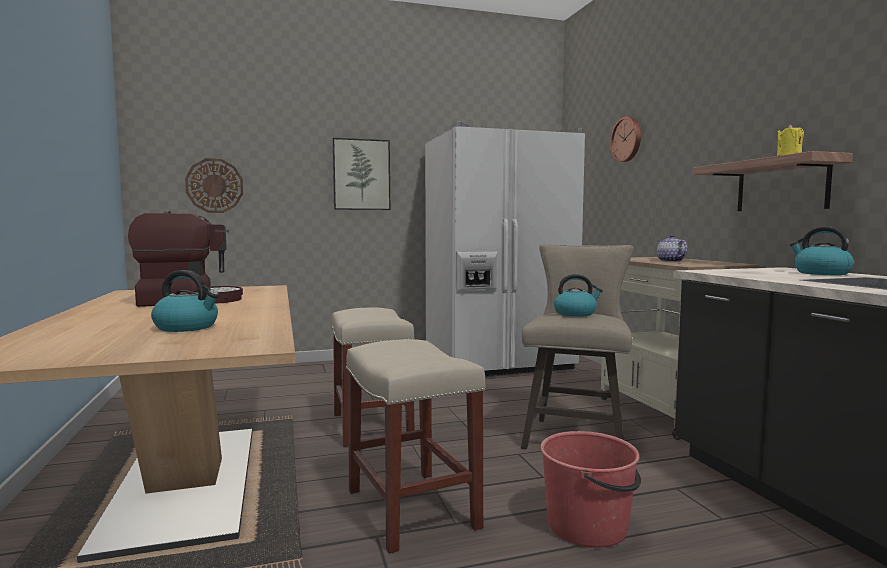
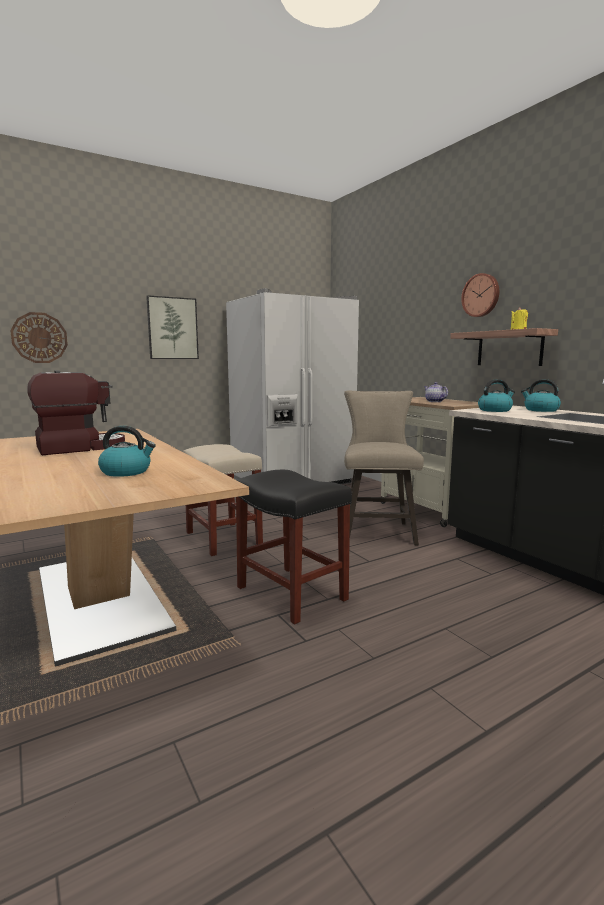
camera: 15 degrees left, 5 degrees up
beige stool [346,339,485,554] -> black stool [236,470,352,625]
red bucket [540,431,641,548] -> none
kettle [554,274,603,317] -> kettle moved to [478,379,515,412]
wall clock [610,117,641,162] -> wall clock moved to [461,273,499,317]

